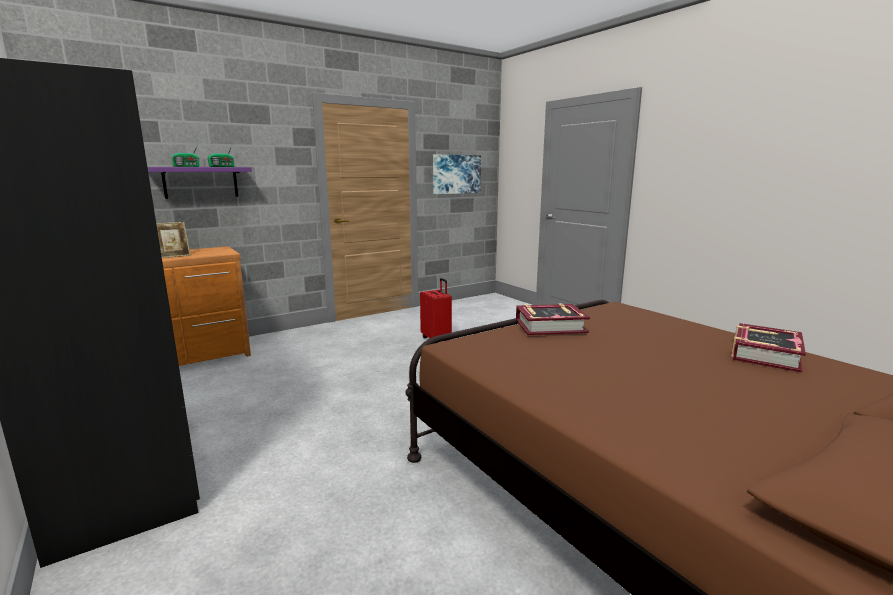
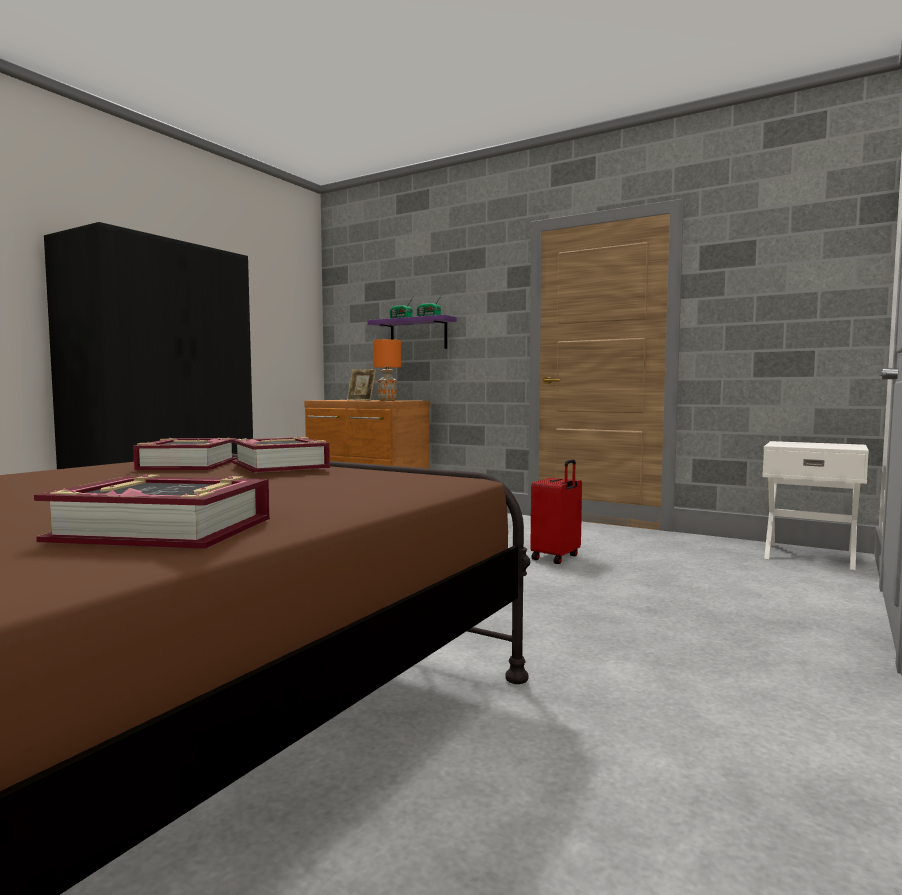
camera: 65 degrees right, 10 degrees down
picture [433,155,481,194] -> none
none -> book [133,437,237,470]
none -> orange table lamp [373,339,401,401]
none -> white nightstand [762,441,869,570]

